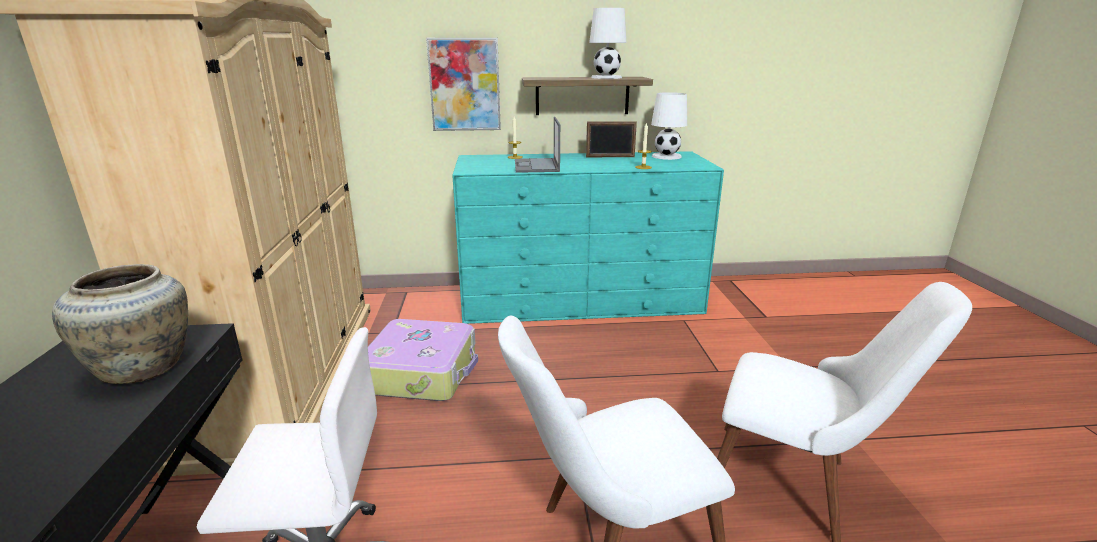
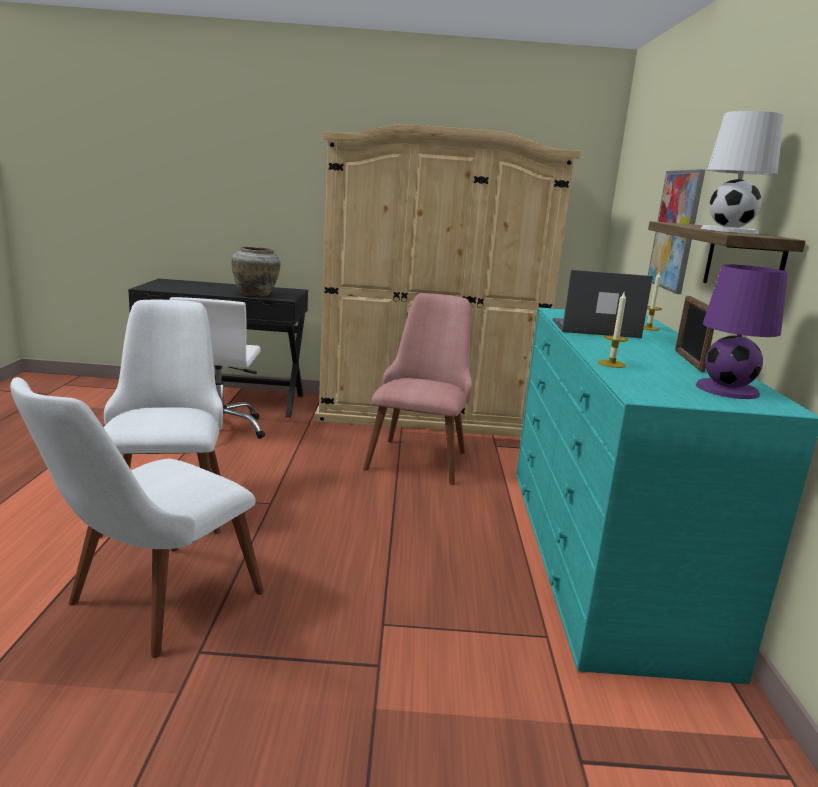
camera: 95 degrees right, 5 degrees down
suitcase [368,319,478,401] -> pink chair [363,293,472,485]
white table lamp [651,92,687,160] -> purple table lamp [696,264,788,399]

